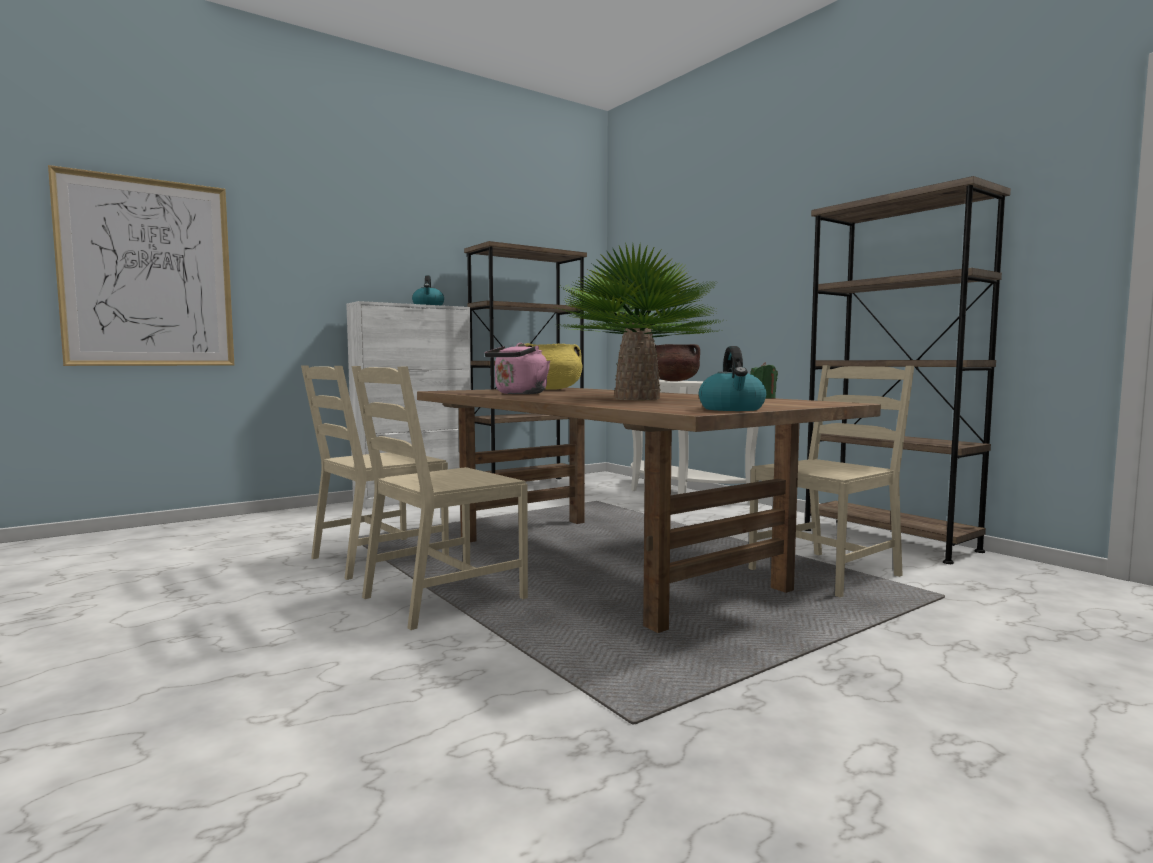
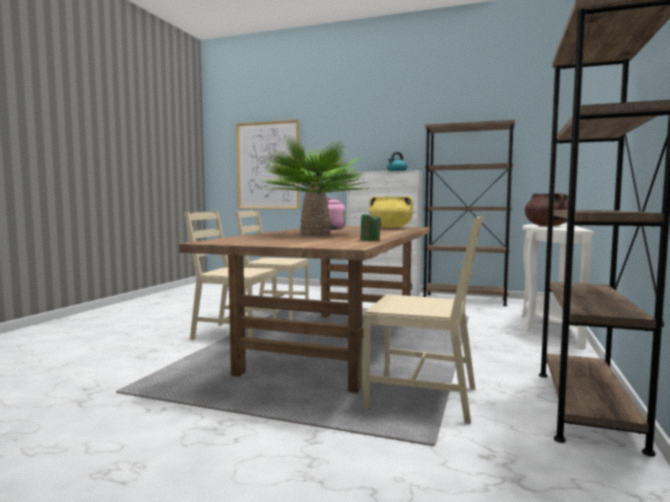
camera: 55 degrees right, 0 degrees up
kettle [699,346,766,411] -> none

